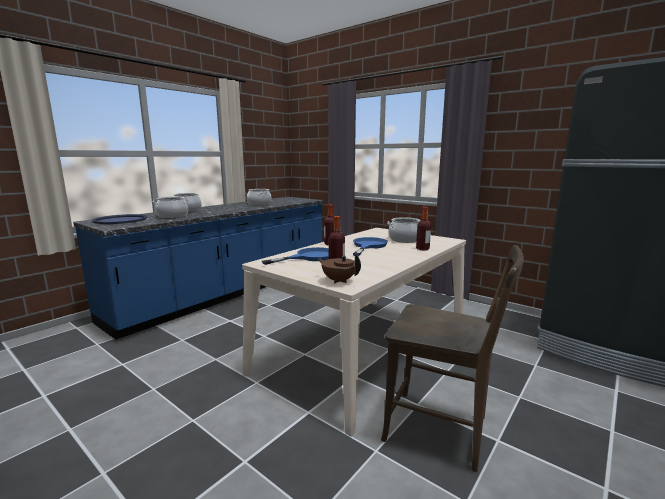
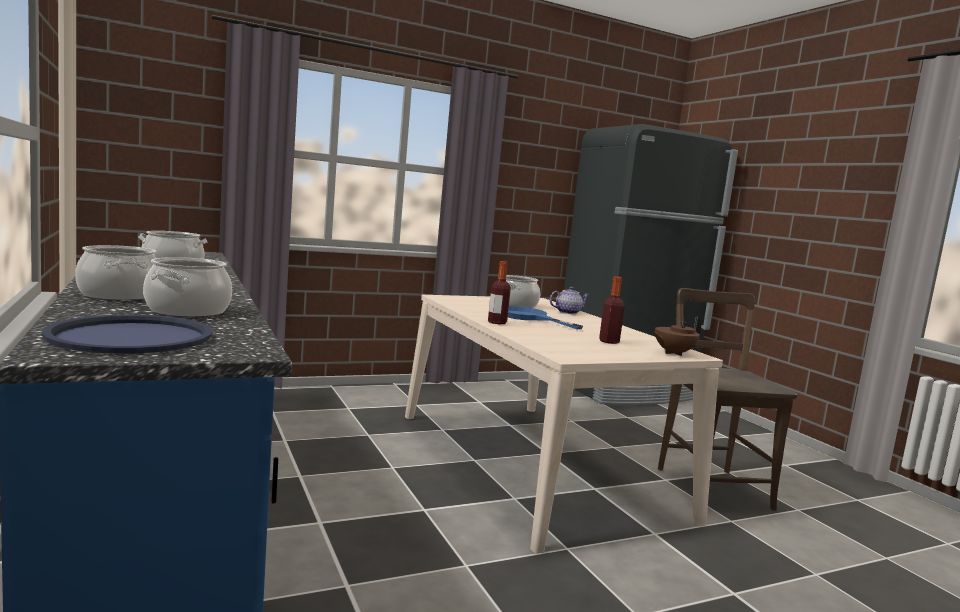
camera: 65 degrees left, 5 degrees down
blue frying pan [262,247,329,265] -> none
brown chair [381,245,524,472] -> brown chair turned 60 degrees counterclockwise [658,288,798,511]
bottle [416,207,431,251] -> teapot [550,287,590,314]

